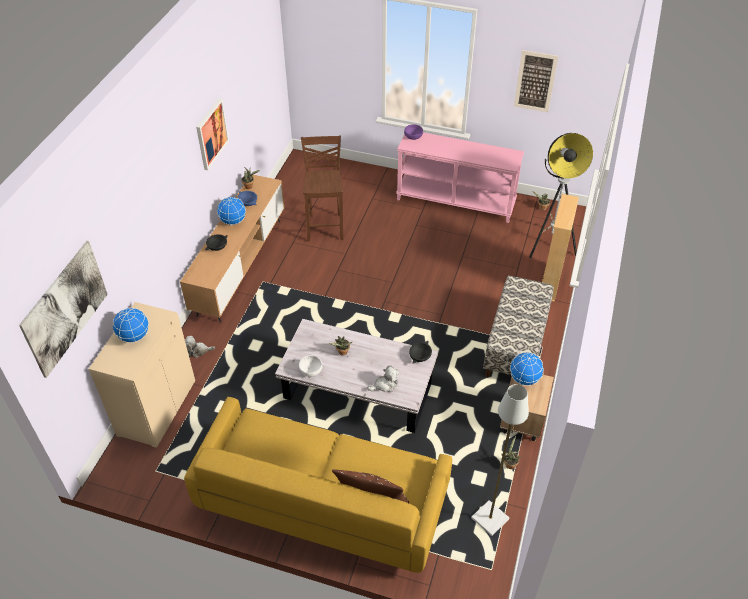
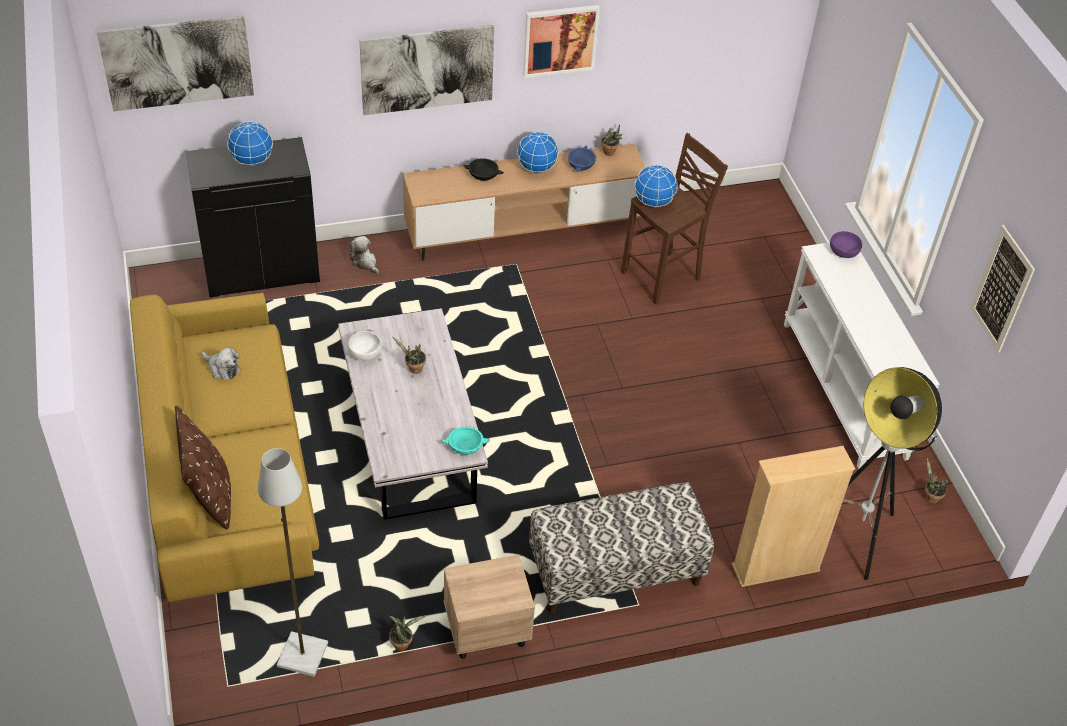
camera: 55 degrees right, 0 degrees up
beige cabinet [89,302,195,448] -> black cabinet [186,137,320,297]
plush toy [367,366,399,392] -> plush toy moved to [202,347,241,380]
pink console table [396,133,524,223] -> white console table [784,242,940,469]
black bowl [409,341,432,364] -> turquoise bowl [442,427,490,455]
globe [510,352,544,386] -> globe moved to [634,164,678,208]
none -> picture [359,25,494,115]

